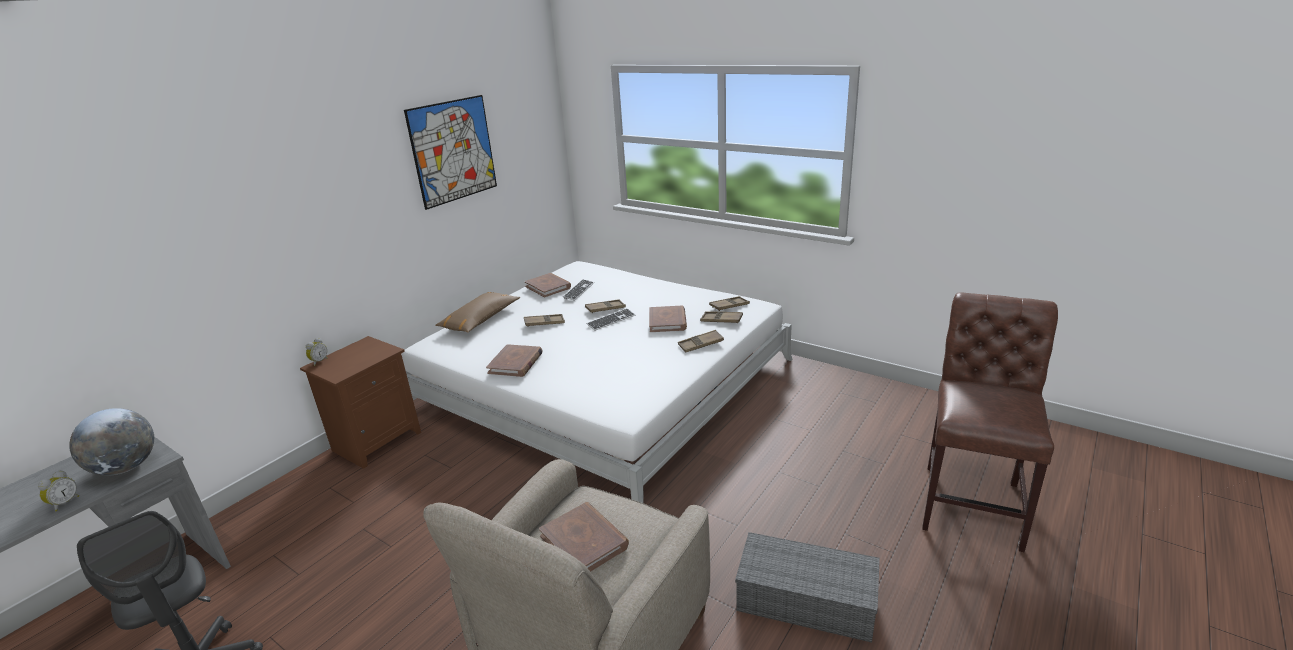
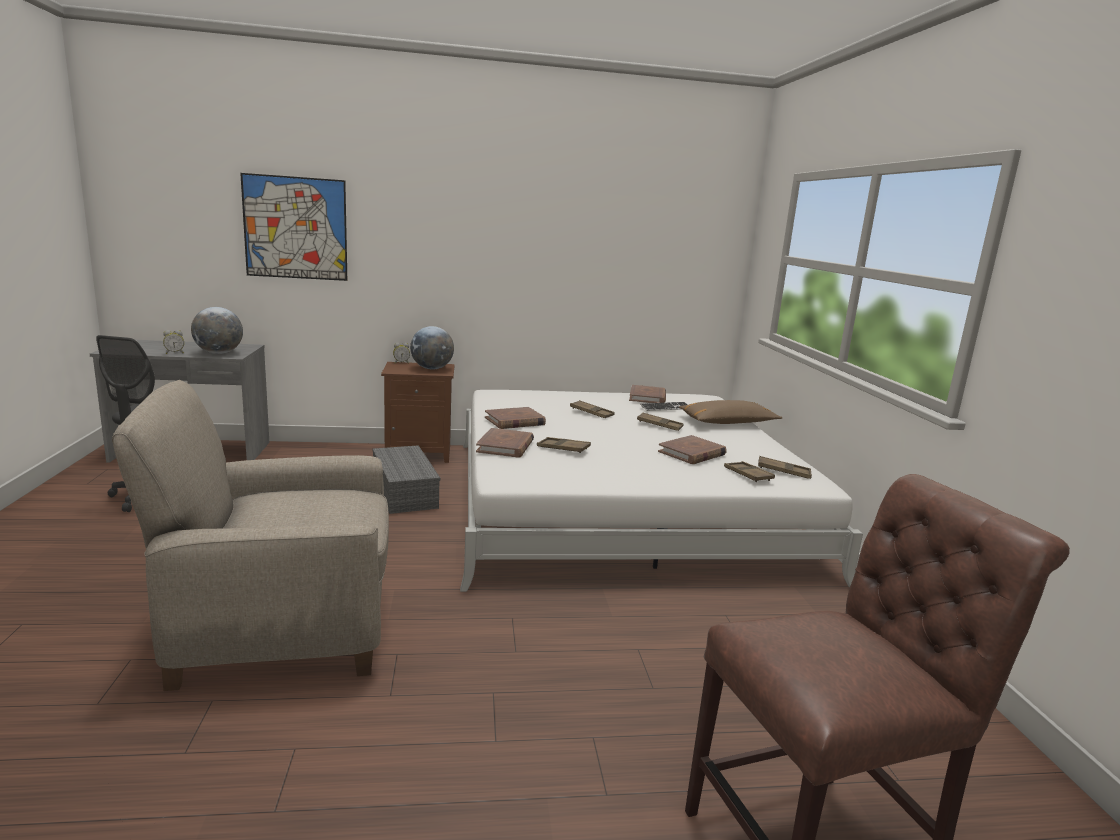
camera: 45 degrees right, 10 degrees down
picture [404,95,497,210] -> picture moved to [240,173,347,281]
brown pillow [435,292,520,333] -> brown pillow moved to [679,400,783,424]
brown book [539,502,629,572] -> brown book moved to [476,428,534,458]
keyboard [587,308,635,331] -> none
brown tray [678,330,724,353] -> brown tray moved to [537,437,591,453]
grey storage box [735,532,880,642] -> grey storage box moved to [372,445,440,514]
none -> globe [410,326,454,370]

